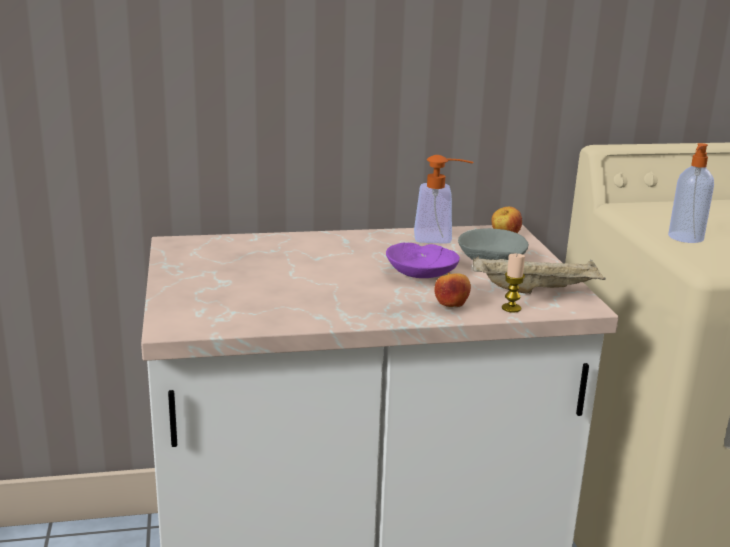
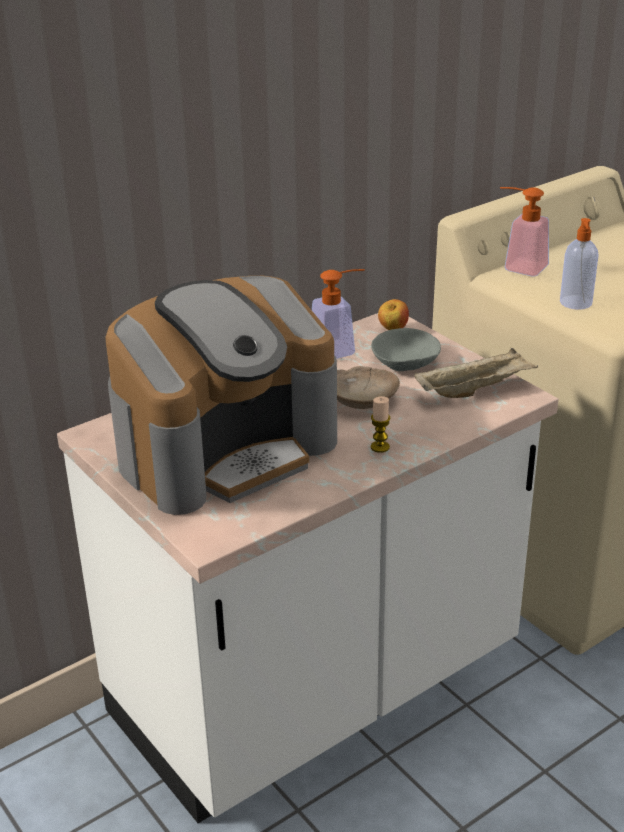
camera: 25 degrees left, 10 degrees up
purple bowl [386,243,460,278] -> beige bowl [337,366,400,409]
apple [434,273,471,308] -> none
candle [502,254,525,313] -> candle moved to [371,396,391,453]
none -> coffee machine [105,276,337,515]
none -> soap dispenser [500,187,549,276]

